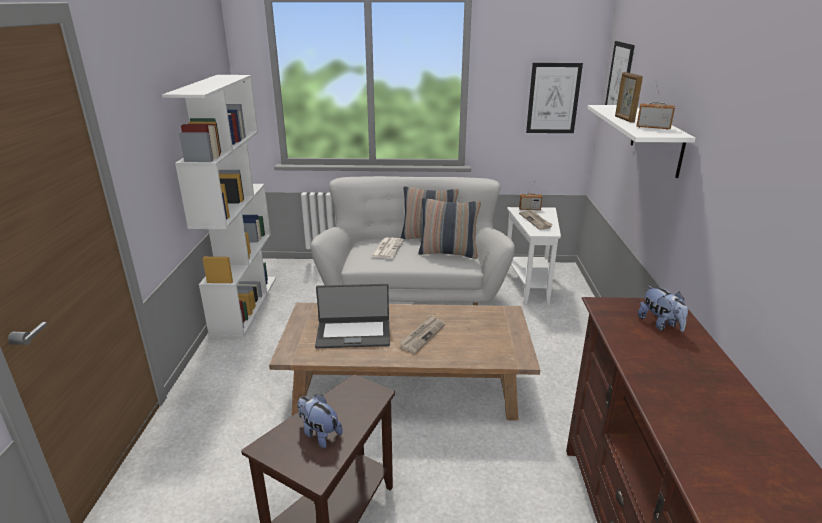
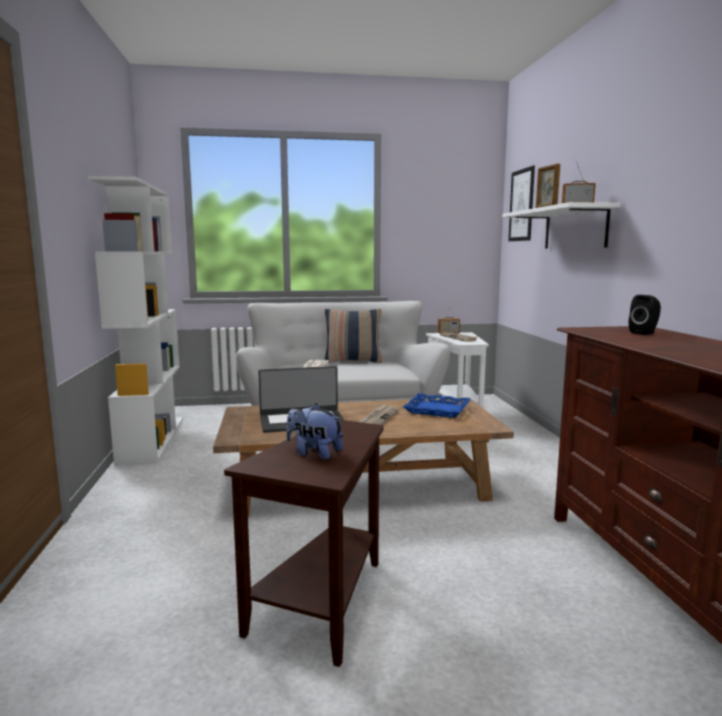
camera: 10 degrees left, 15 degrees down
pillow [418,198,481,259] -> none
picture [526,63,583,133] -> none
plush toy [638,285,688,332] -> black speaker [629,295,661,335]
none -> blue tray [403,393,471,418]

